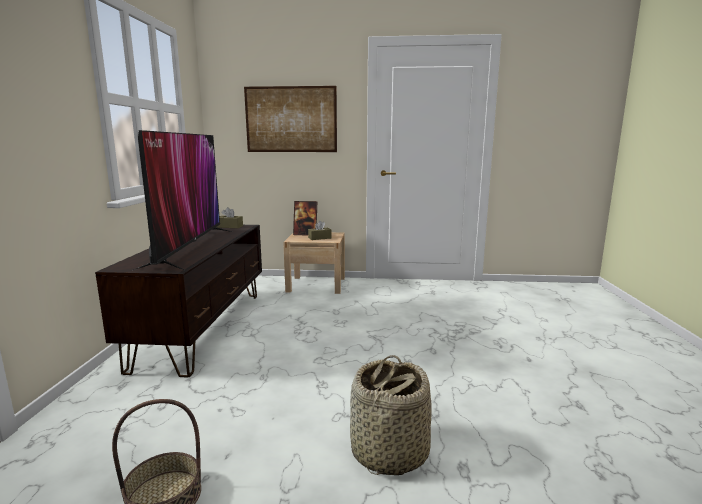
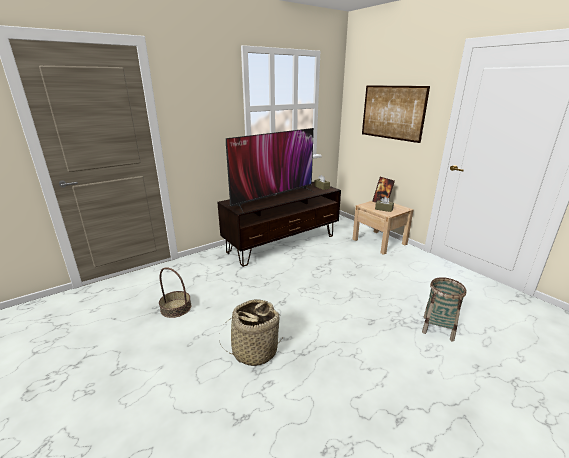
camera: 50 degrees right, 10 degrees up
none -> basket [422,277,467,341]

